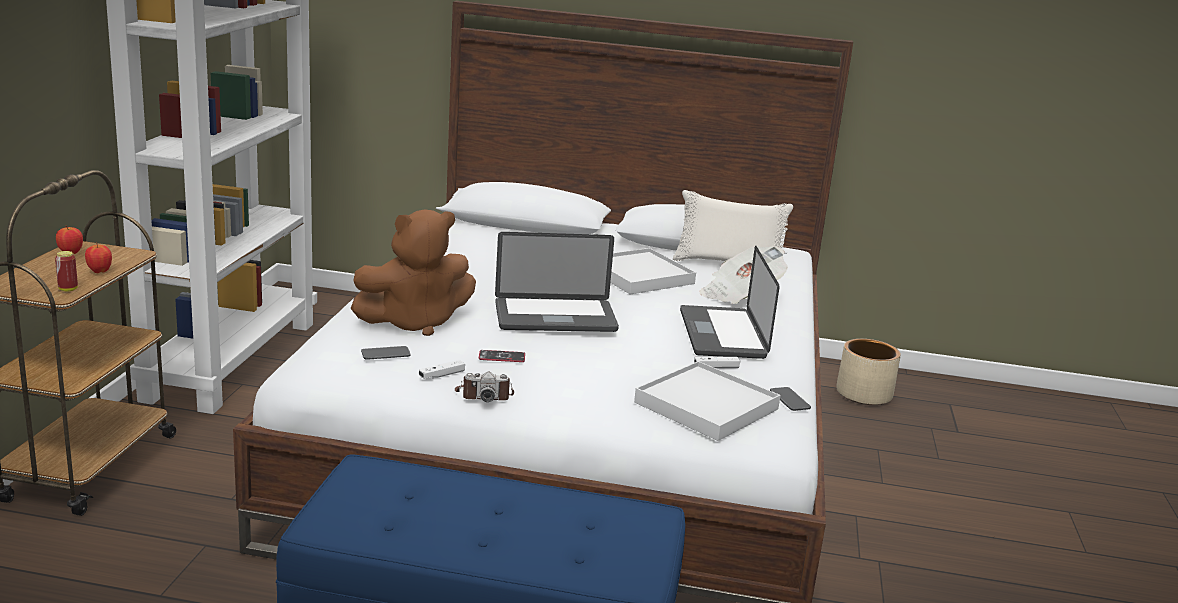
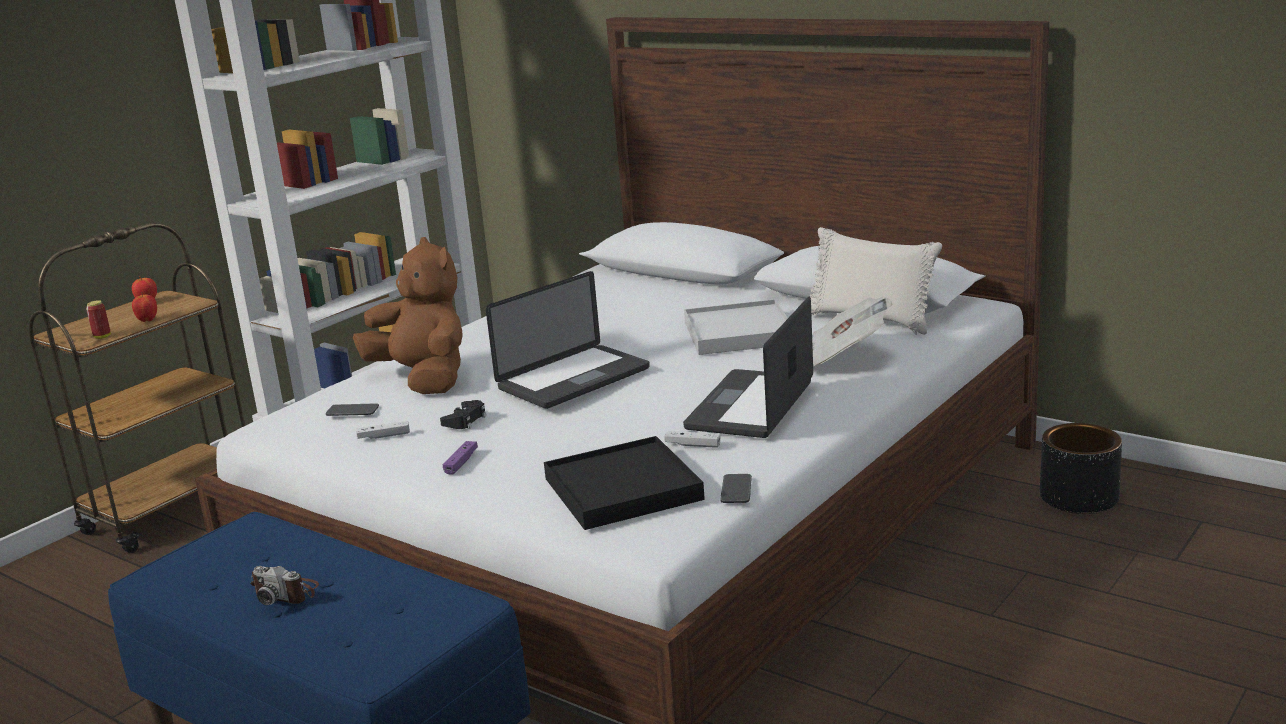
camera: 30 degrees right, 0 degrees up
brown plush toy [350,209,476,336] -> brown plush toy turned 135 degrees counterclockwise [353,237,463,394]
camera [455,371,514,402] -> camera moved to [250,566,319,605]
phone [479,350,525,362] -> black game controller [440,400,486,429]
laptop [495,232,619,332] -> laptop turned 60 degrees counterclockwise [486,271,650,409]
white tray [634,361,781,441] -> black tray [544,436,705,530]
beige planter [836,339,901,405] -> black planter [1040,423,1122,514]
none -> purple game controller [443,441,478,475]

